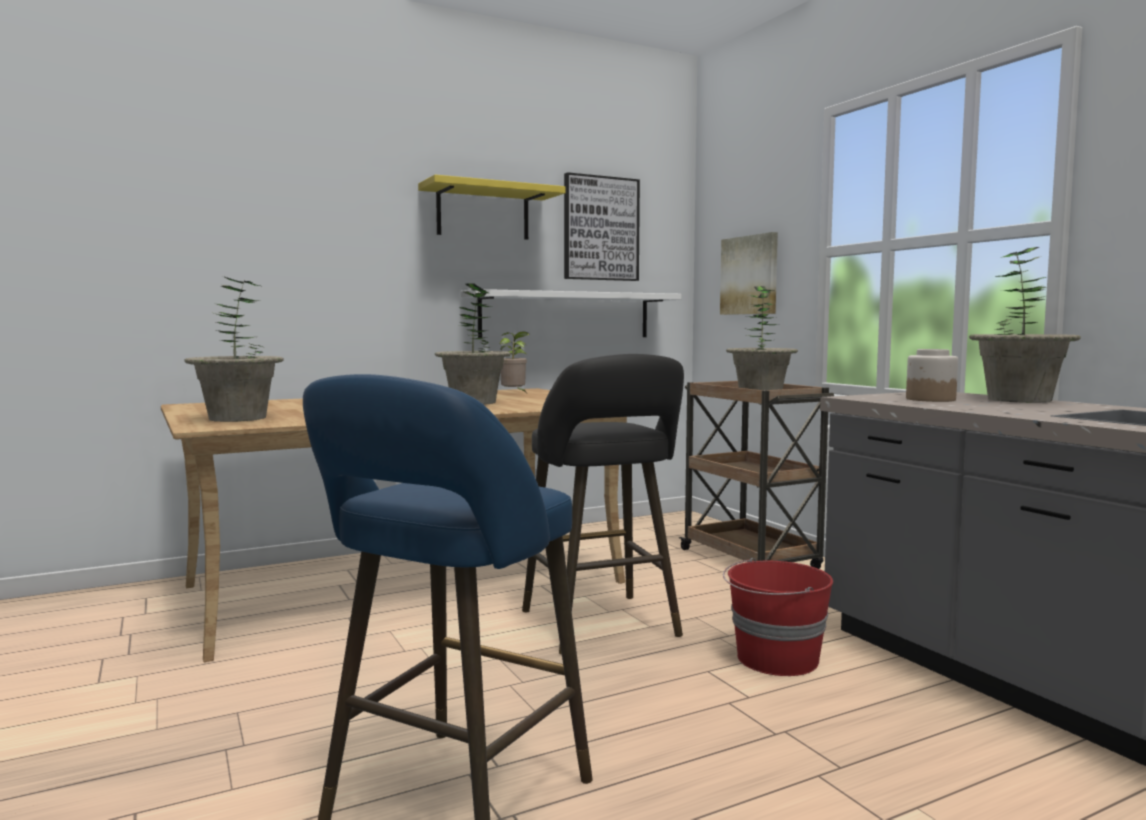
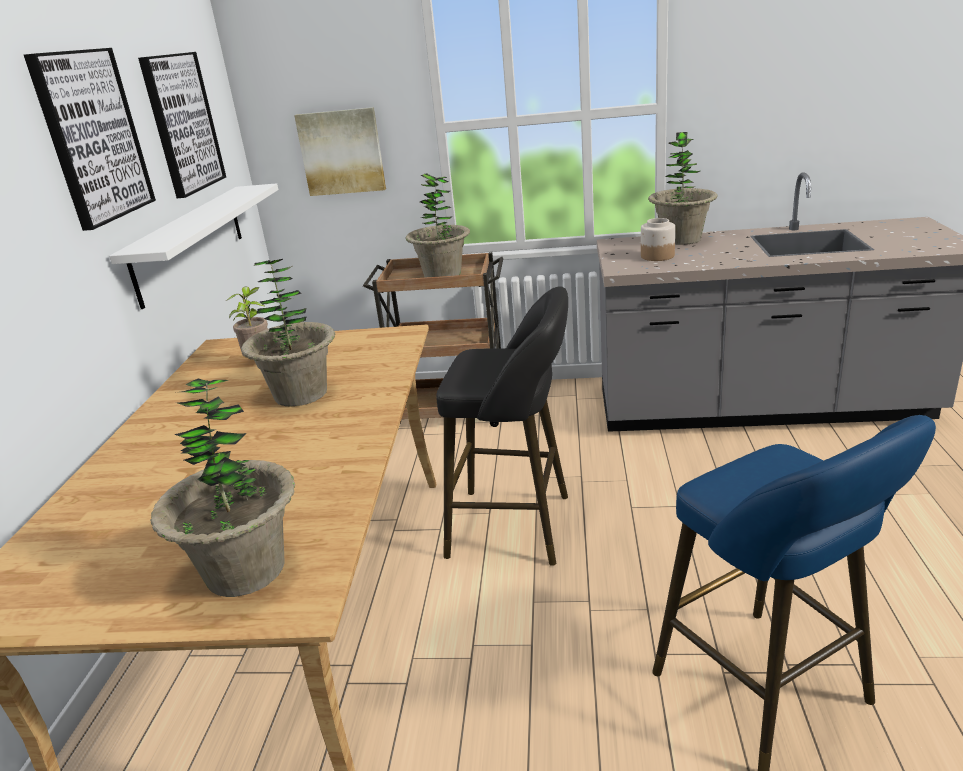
camera: 55 degrees left, 20 degrees up
yellow shelf [418,174,565,240] -> picture [24,48,156,231]
red bucket [723,558,833,676] -> none

